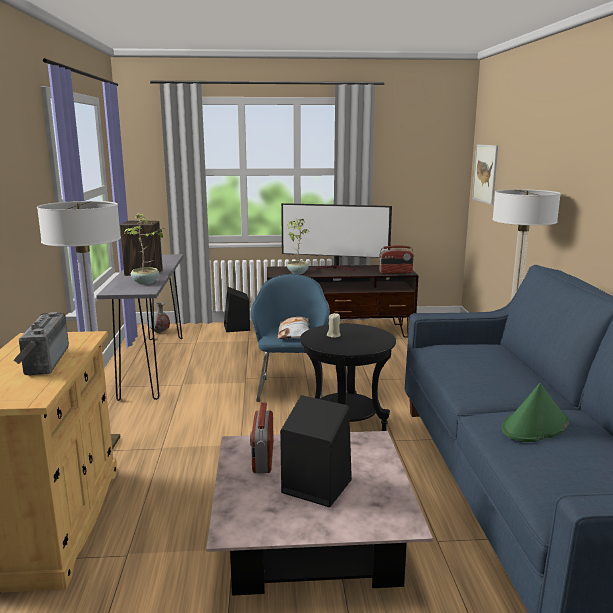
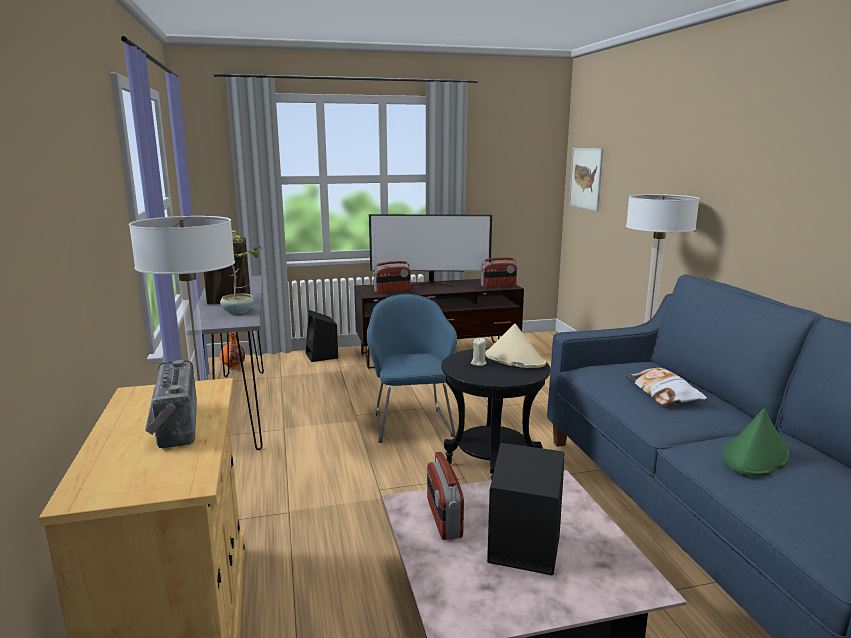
camera: 10 degrees left, 0 degrees up
grey vase [149,302,170,333] -> orange vase [220,332,245,368]
pillow [278,317,310,339] -> pillow moved to [625,368,707,406]
potted plant [287,219,309,274] -> radio [373,261,411,294]
none -> beige hat [485,323,546,368]

